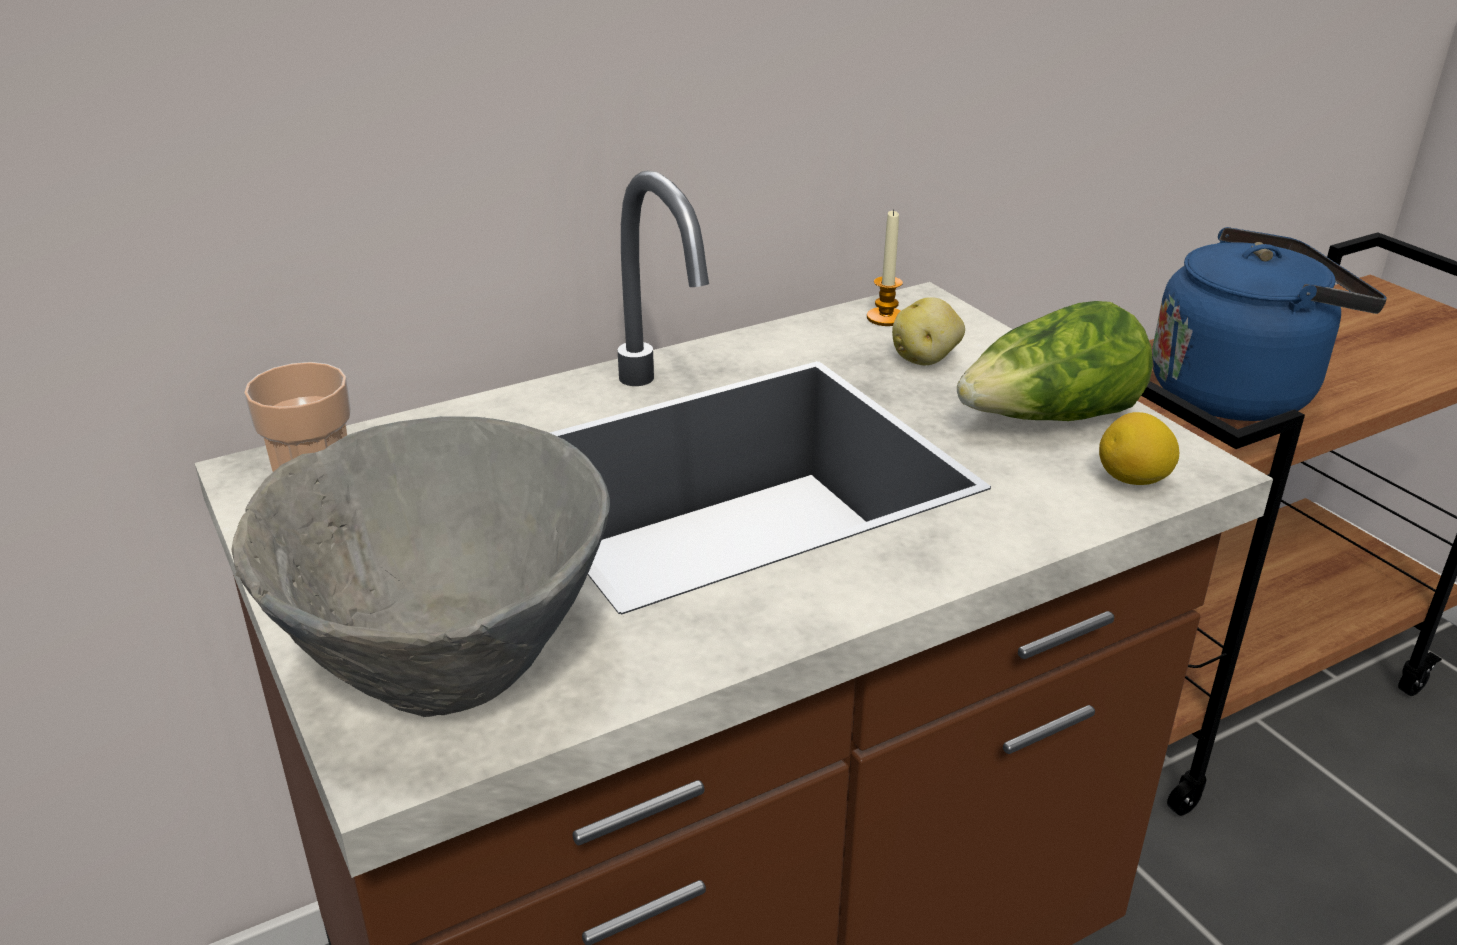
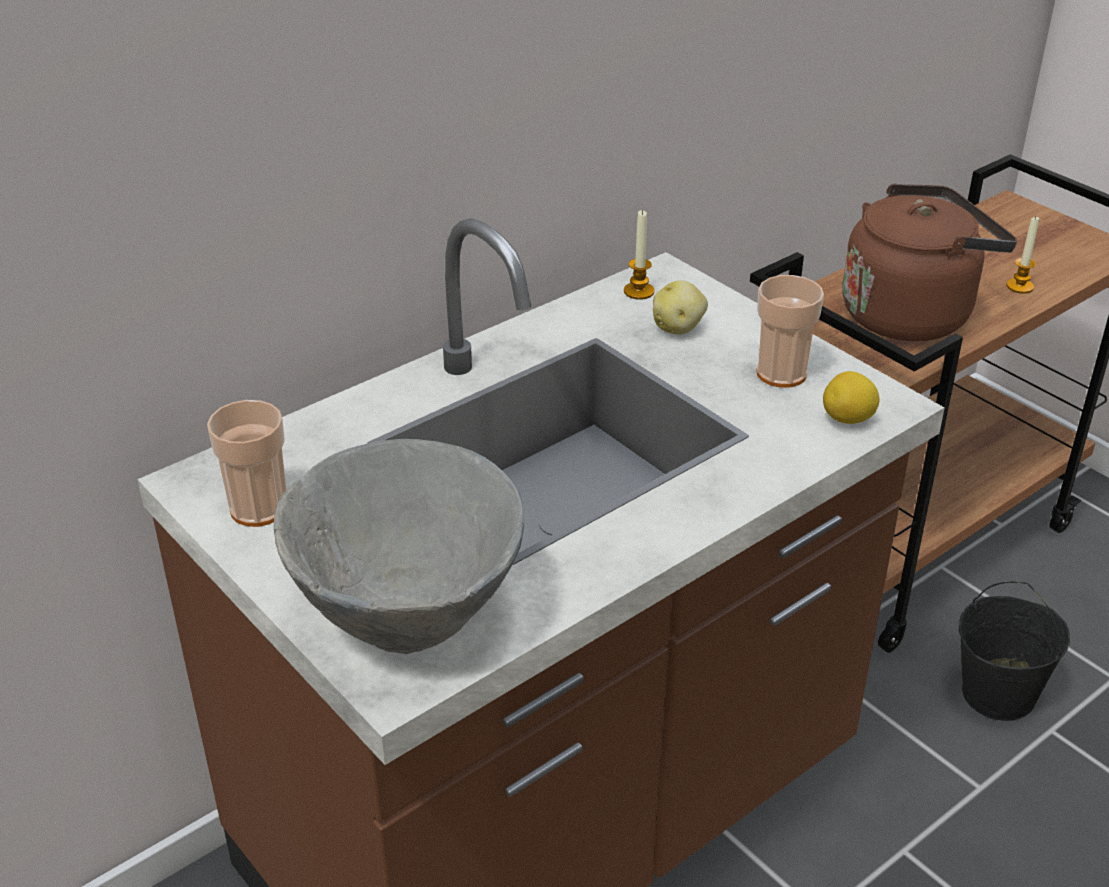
camera: 10 degrees left, 5 degrees up
lettuce [957,301,1153,421] -> cup [756,275,824,388]
blue kettle [1152,227,1387,421] -> brown kettle [842,184,1017,341]
none -> black bucket [959,581,1070,721]
none -> candle [1006,217,1040,294]

